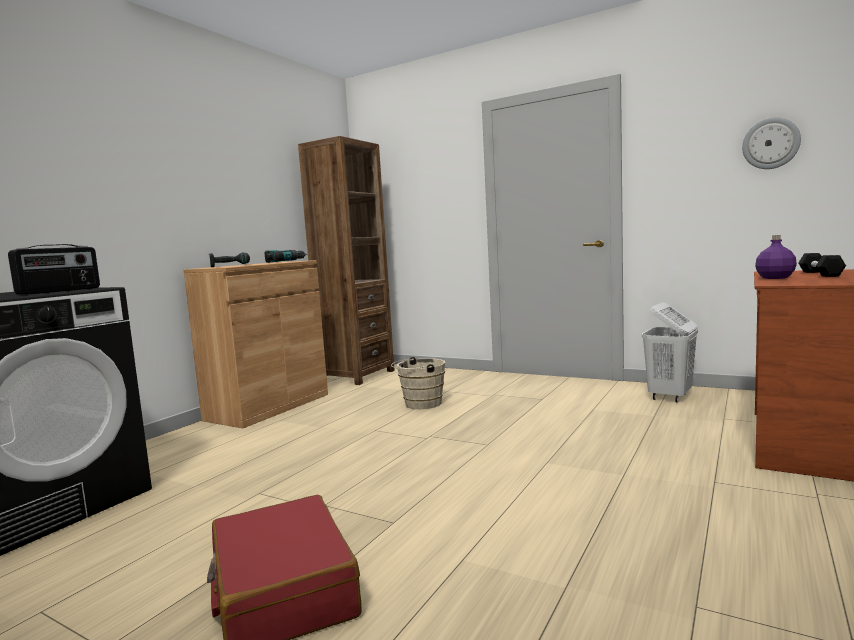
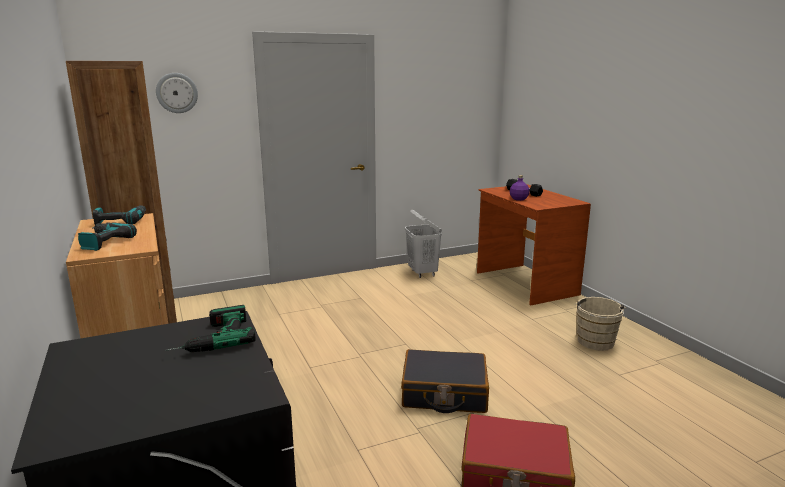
camera: 55 degrees left, 10 degrees up
radio [8,244,100,295] -> power drill [165,305,255,352]
beige bucket [391,357,445,409] -> beige bucket moved to [574,297,626,351]
wall clock [742,117,801,169] -> wall clock moved to [156,73,198,113]
none -> black suitcase [401,349,489,413]

